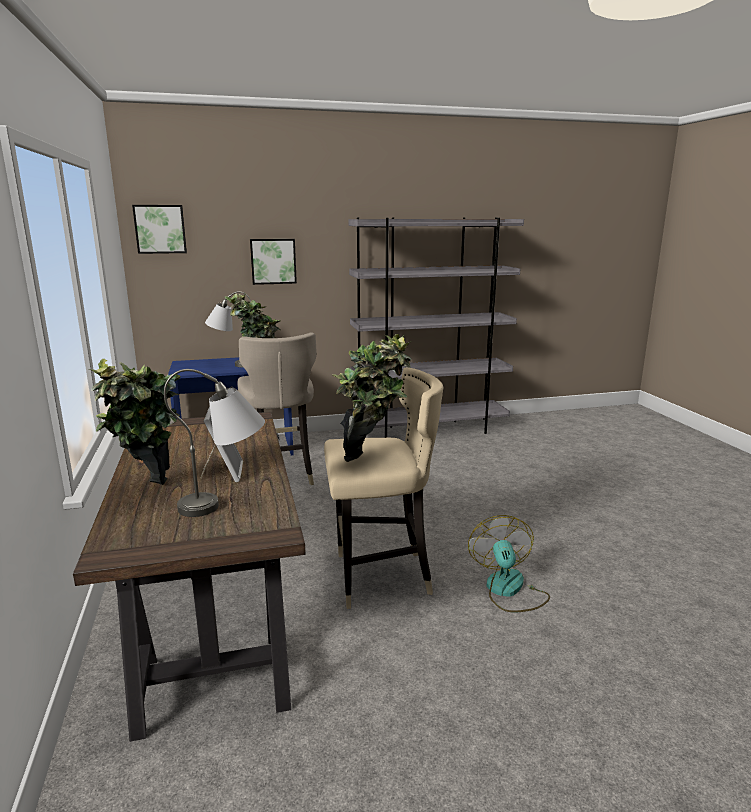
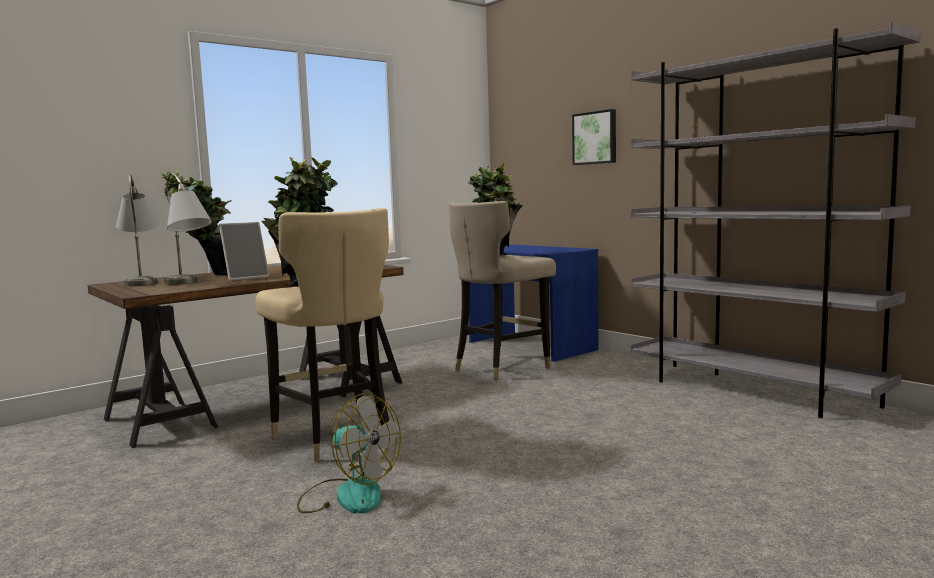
camera: 65 degrees right, 10 degrees down
picture [132,205,187,254] -> none
grey table lamp [205,291,251,367] -> grey table lamp moved to [116,174,159,286]
fan [468,515,550,612] -> fan turned 60 degrees clockwise [297,393,401,514]

